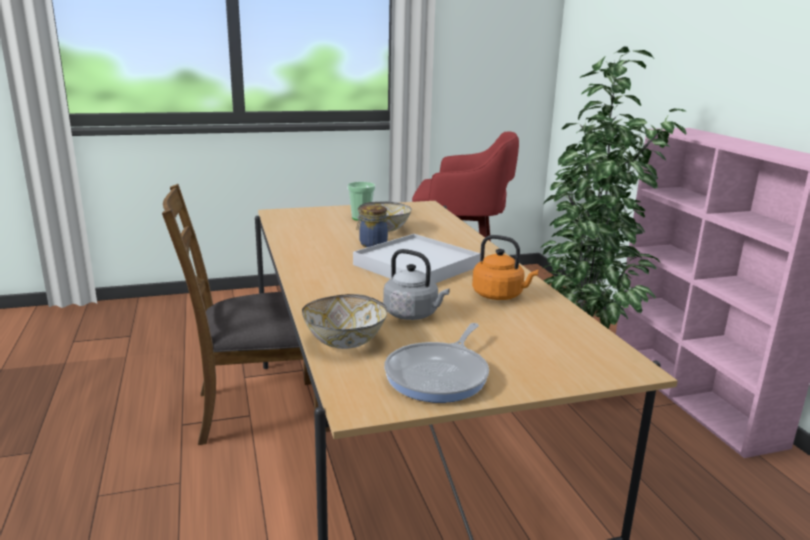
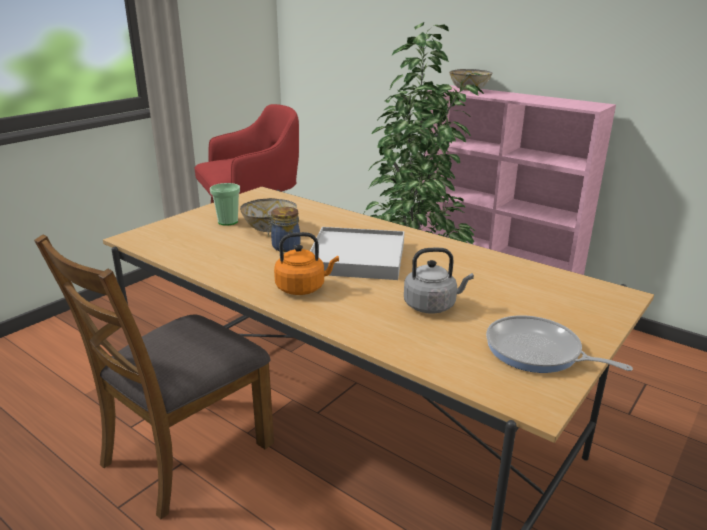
camera: 35 degrees left, 5 degrees up
bowl [302,294,388,349] -> bowl moved to [449,69,493,91]
frying pan [384,323,489,403] -> frying pan turned 135 degrees clockwise [486,315,633,373]
orange kettle [472,235,539,300] -> orange kettle moved to [274,232,339,295]

